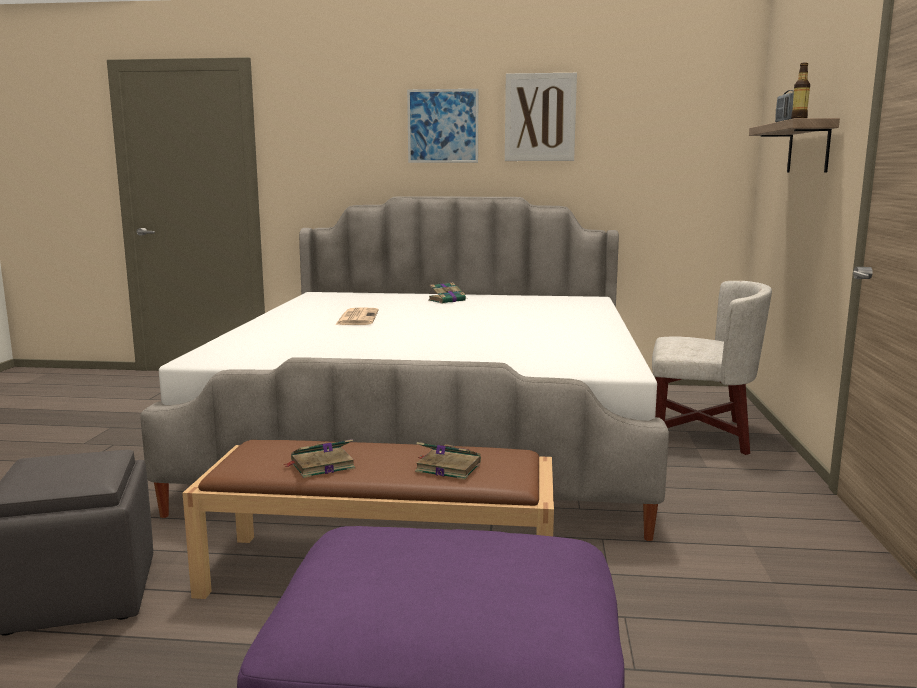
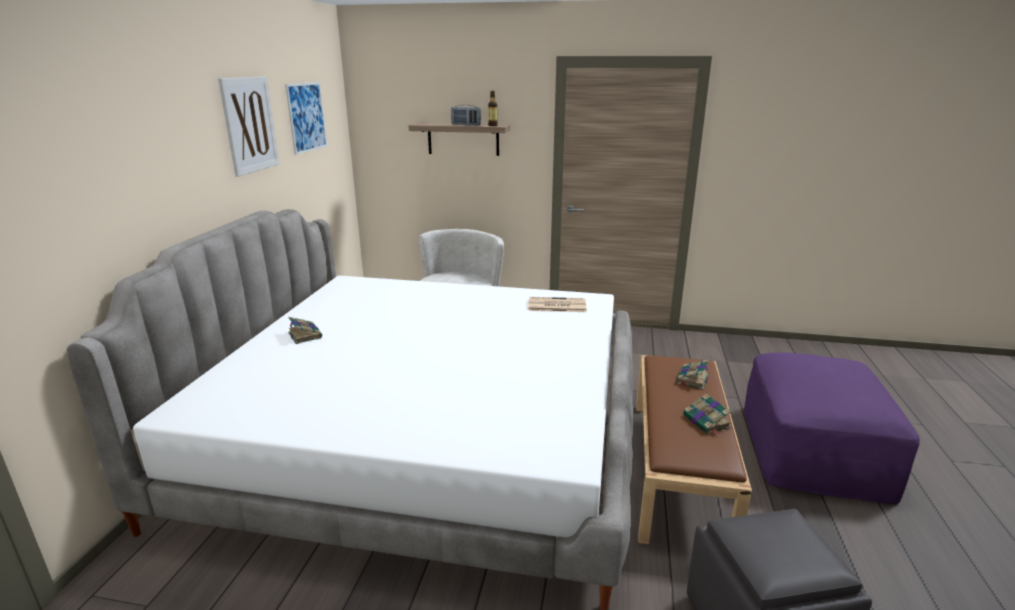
camera: 85 degrees left, 10 degrees up
newspaper [335,307,379,325] -> newspaper moved to [528,297,587,312]
picture [407,89,478,163] -> picture moved to [285,82,327,155]

